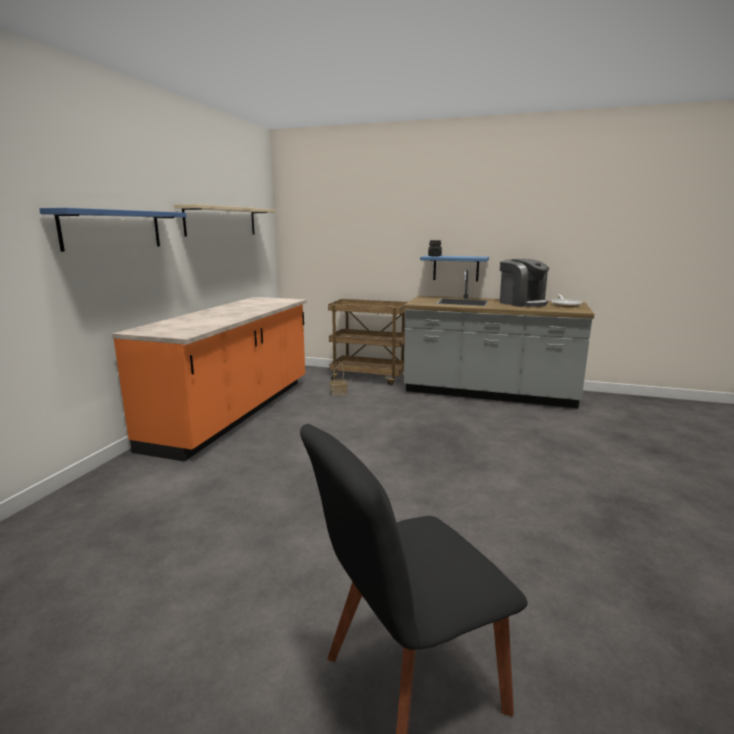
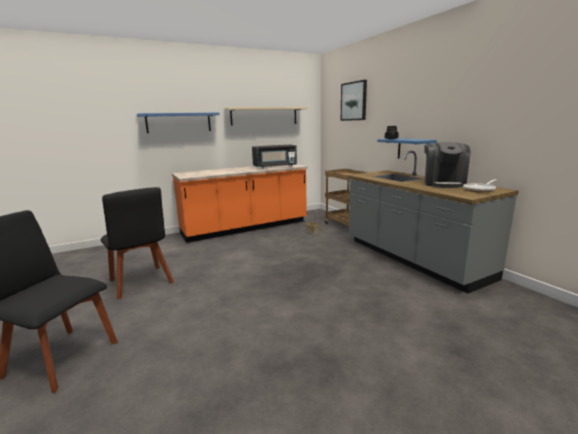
camera: 45 degrees right, 0 degrees up
none -> black chair [101,187,174,299]
none -> black microwave [252,145,297,169]
none -> picture [341,80,367,121]

